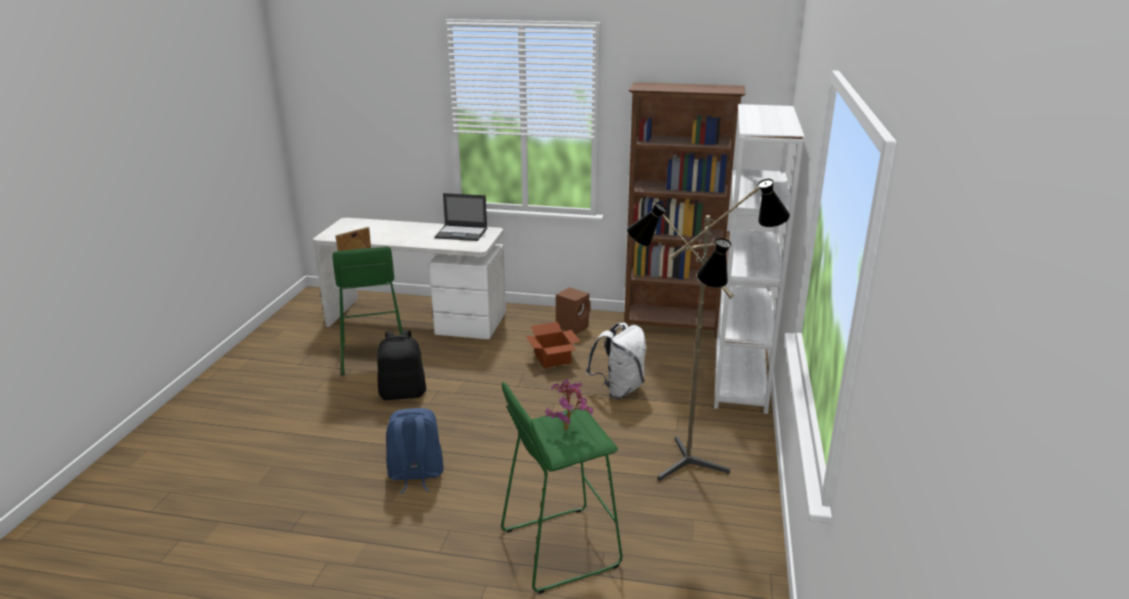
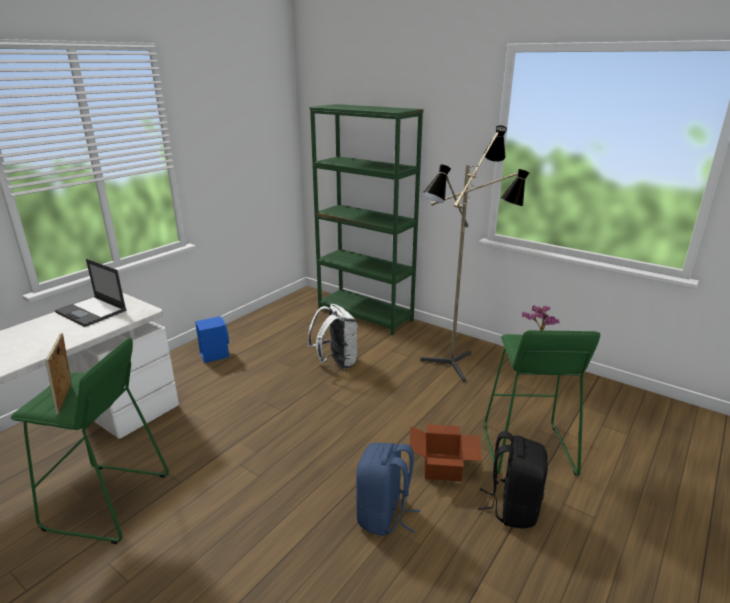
camera: 65 degrees left, 0 degrees up
black backpack [377,330,426,400] -> black backpack moved to [478,431,548,529]
laptop [435,193,487,241] -> laptop turned 90 degrees clockwise [55,259,127,327]
cardboard box [526,322,581,368] -> cardboard box moved to [410,424,482,482]
brown speaker [556,287,591,335] -> blue speaker [195,316,229,363]
brown bookcase [624,82,746,338] -> none
white bookcase [714,104,804,414] -> green bookcase [309,104,424,335]

